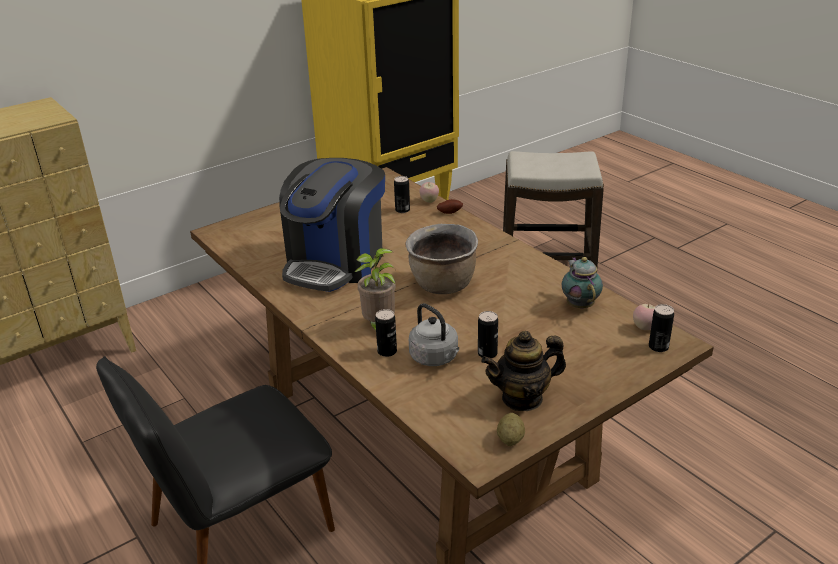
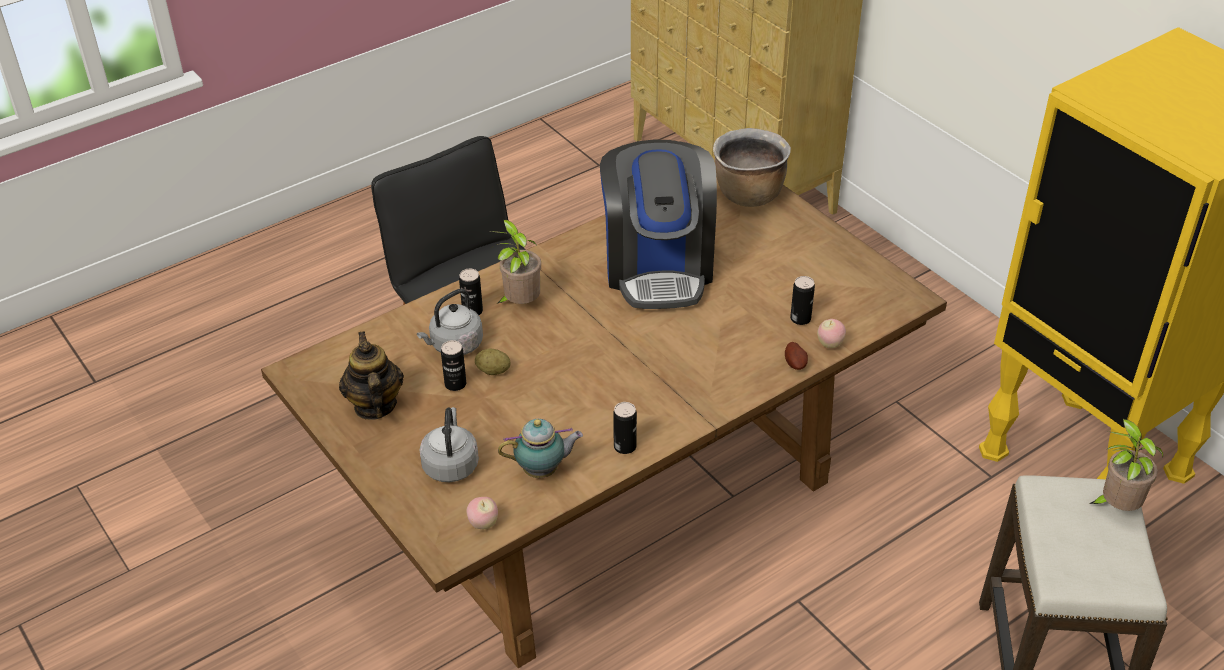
camera: 90 degrees right, 10 degrees up
coffee machine [279,158,385,292] -> coffee machine turned 120 degrees counterclockwise [600,140,717,309]
brown cooking pot [405,224,478,294] -> brown cooking pot moved to [713,128,791,207]
potato [497,413,525,446] -> potato moved to [475,348,511,375]
can [649,304,674,352] -> can moved to [613,402,637,454]
none -> grey kettle [419,407,479,482]
none -> potted plant [1089,419,1163,511]

